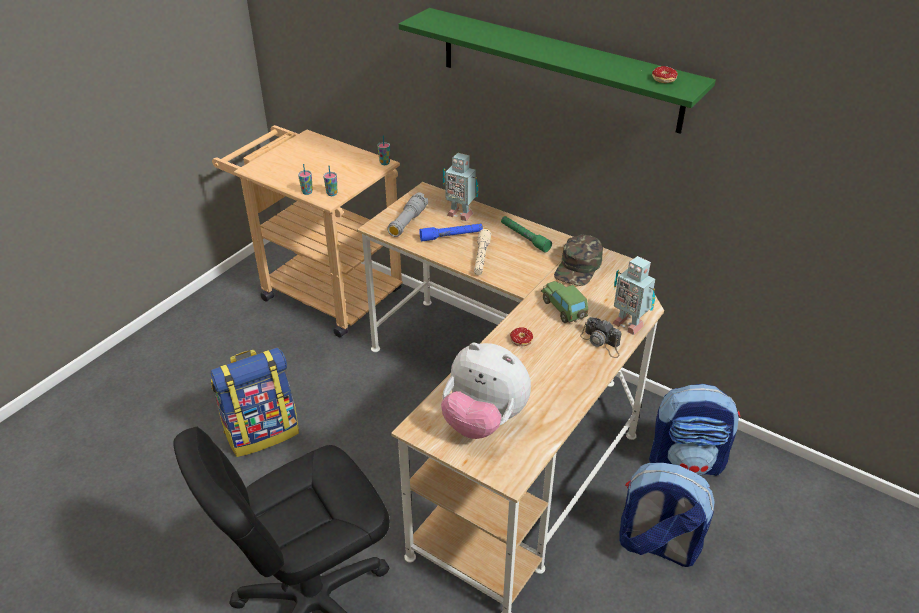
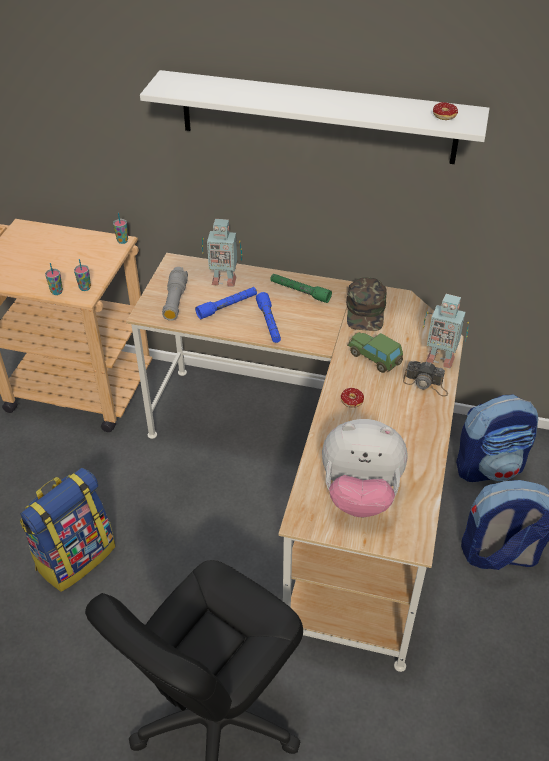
camera: 20 degrees left, 5 degrees up
green shelf [399,8,716,134] -> white shelf [140,70,490,164]
beige flashlight [474,229,491,275] -> blue flashlight [256,292,281,343]

